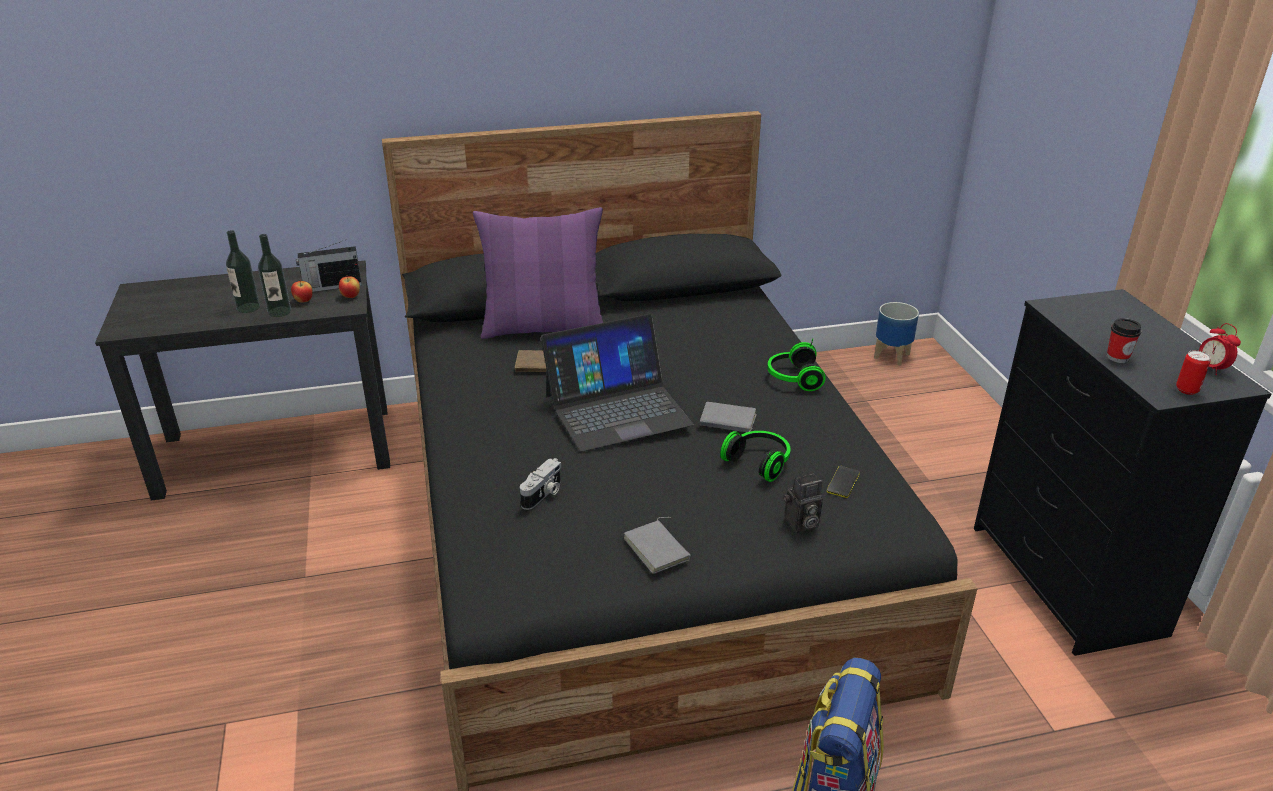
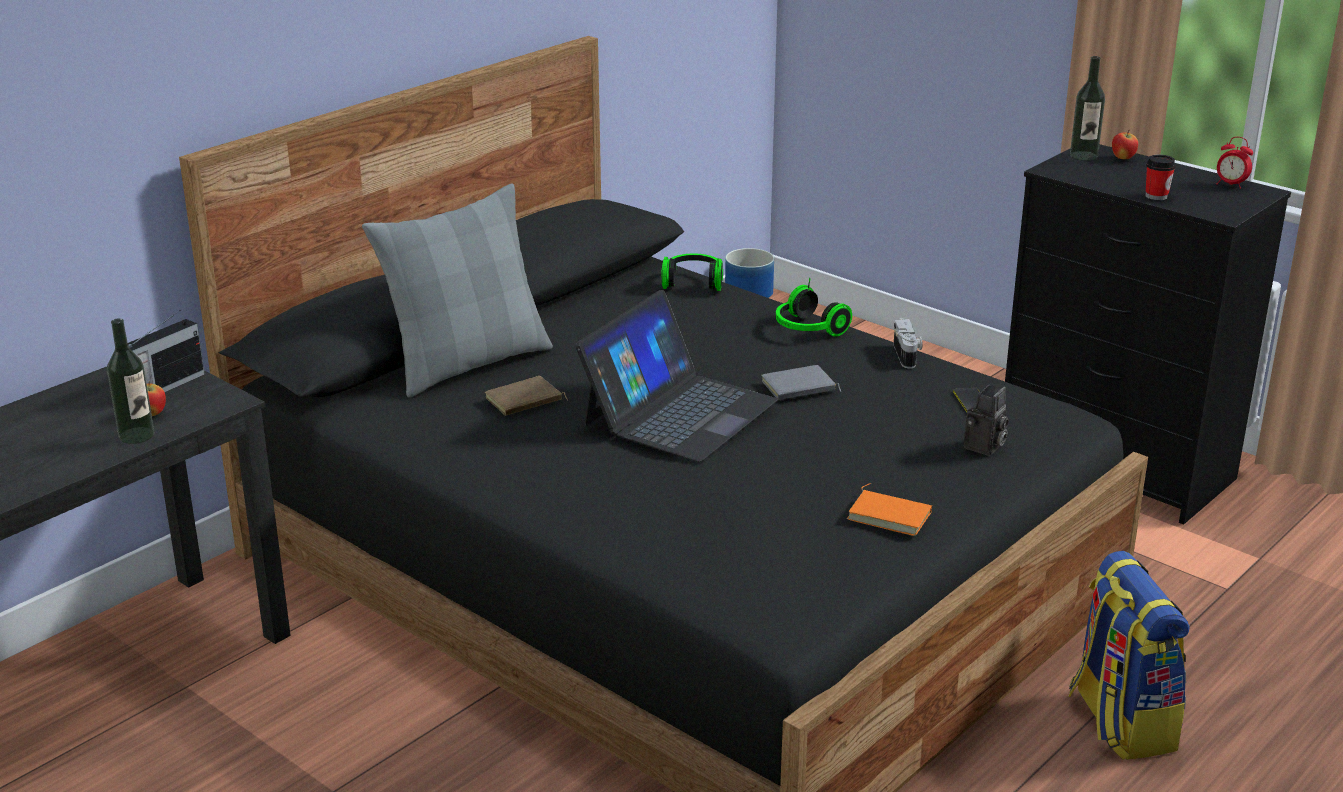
camera: 35 degrees left, 5 degrees down
bottle [226,230,260,313] -> bottle moved to [1070,56,1105,161]
apple [339,276,360,298] -> apple moved to [1112,130,1138,159]
purple pillow [473,207,603,339] -> grey pillow [362,184,553,397]
camera [520,458,561,510] -> camera moved to [894,318,922,369]
grey book [624,517,691,574] -> orange book [847,483,932,536]
headphones [720,431,791,482] -> headphones moved to [661,254,723,291]
can [1176,350,1211,395] -> none

